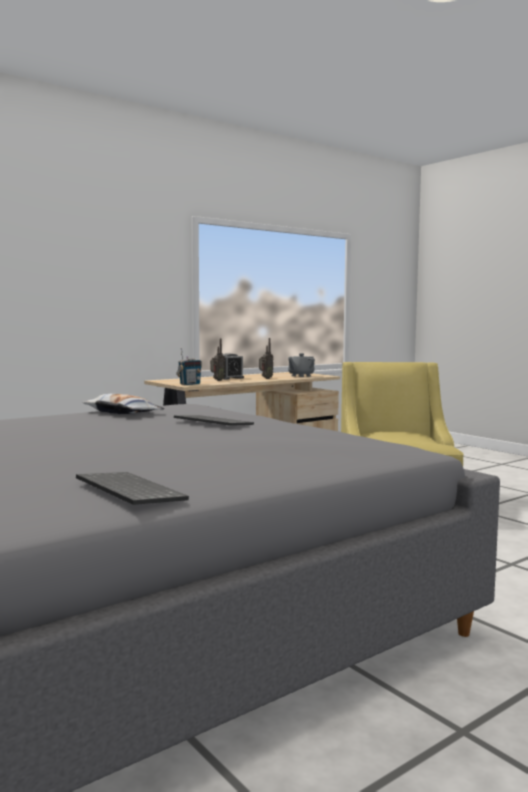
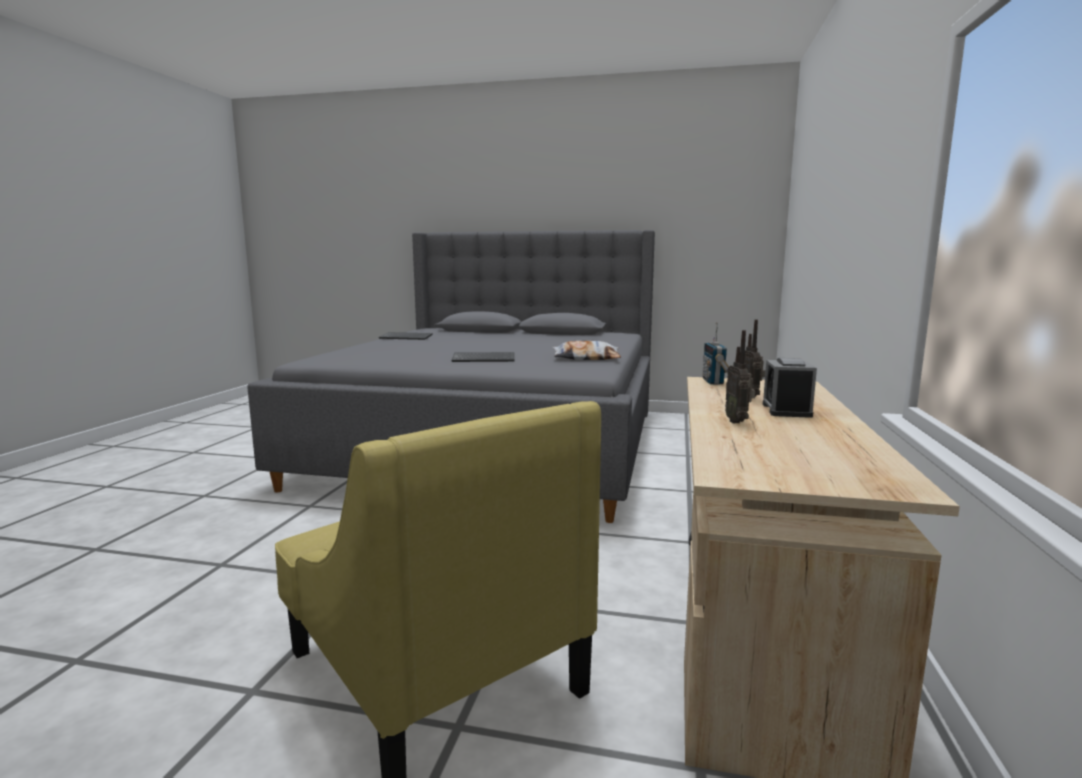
camera: 140 degrees right, 5 degrees up
grey teapot [288,353,315,377] -> none

